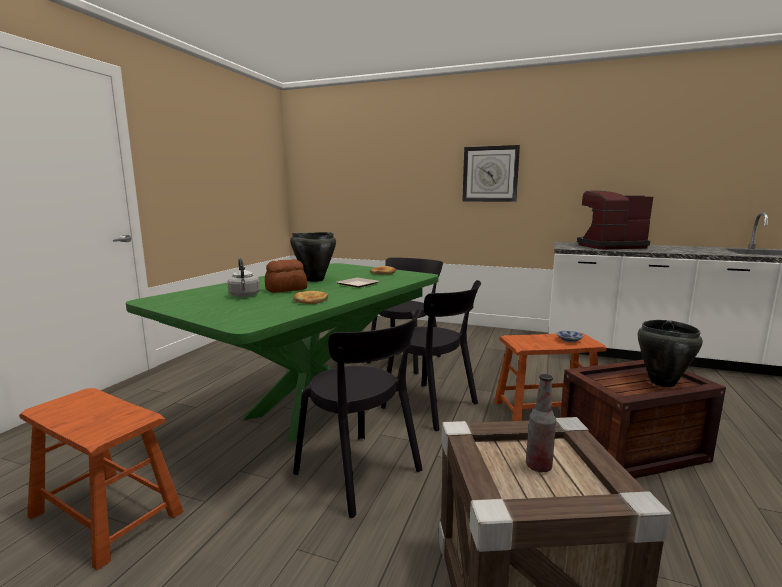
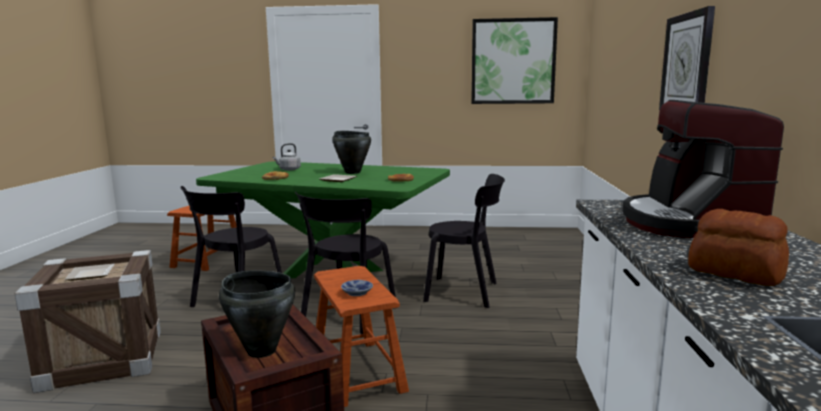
camera: 75 degrees right, 0 degrees up
bread [265,259,307,293] -> bread moved to [688,209,789,286]
bottle [526,374,556,472] -> plate [64,264,115,280]
coffee machine [577,191,653,249] -> coffee machine turned 150 degrees counterclockwise [623,100,784,238]
none -> picture [471,17,558,104]

